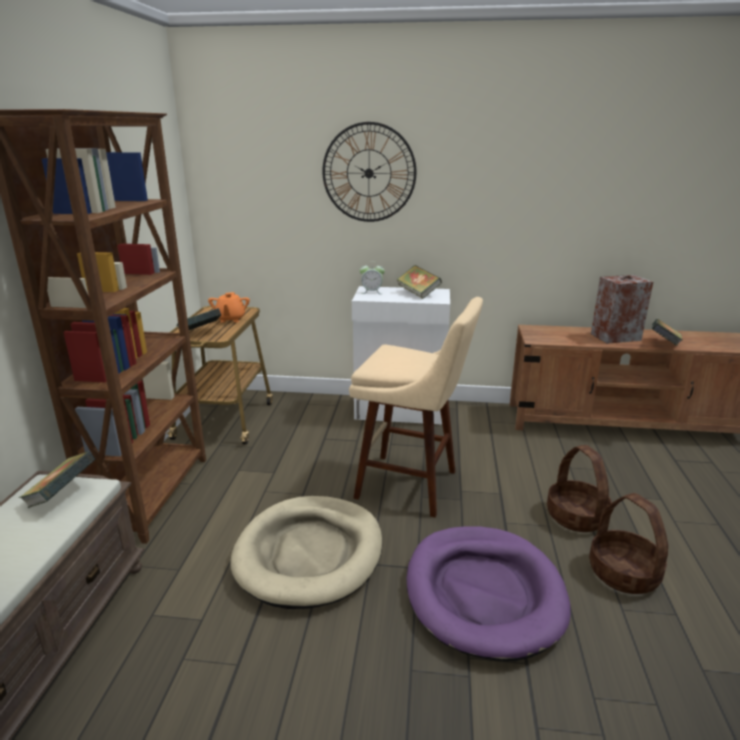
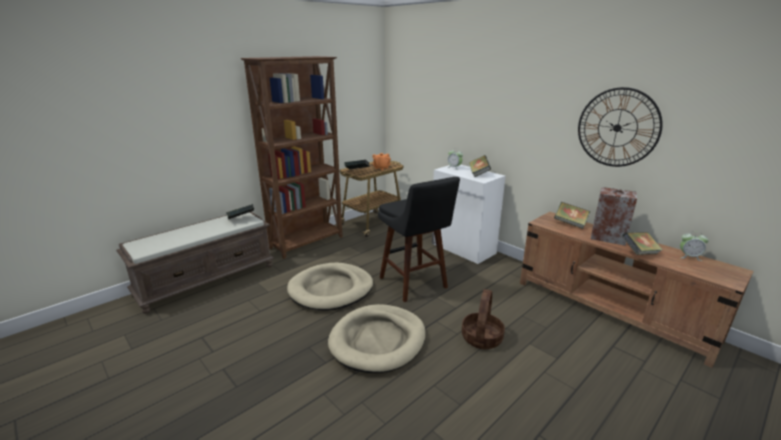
camera: 40 degrees right, 0 degrees up
wall clock [322,122,416,222] -> wall clock moved to [578,87,663,167]
beige stool [349,297,483,518] -> black stool [378,177,460,302]
purple dog bed [406,526,571,661] -> beige dog bed [328,304,426,373]
basket [589,493,668,594] -> none
none -> book [554,202,590,229]
none -> alarm clock [680,231,709,261]

